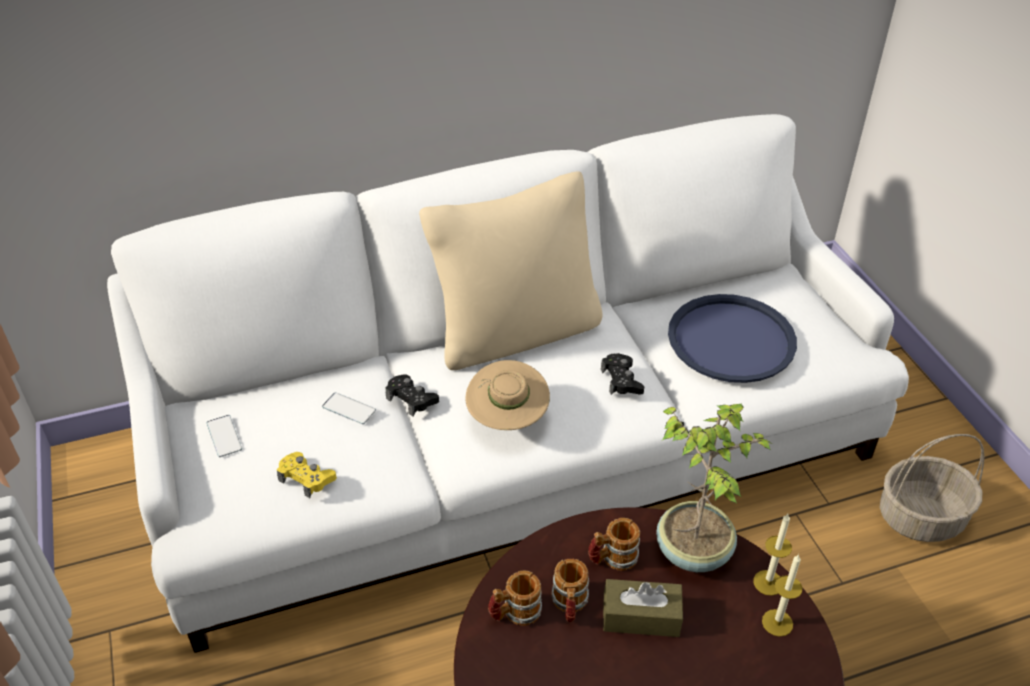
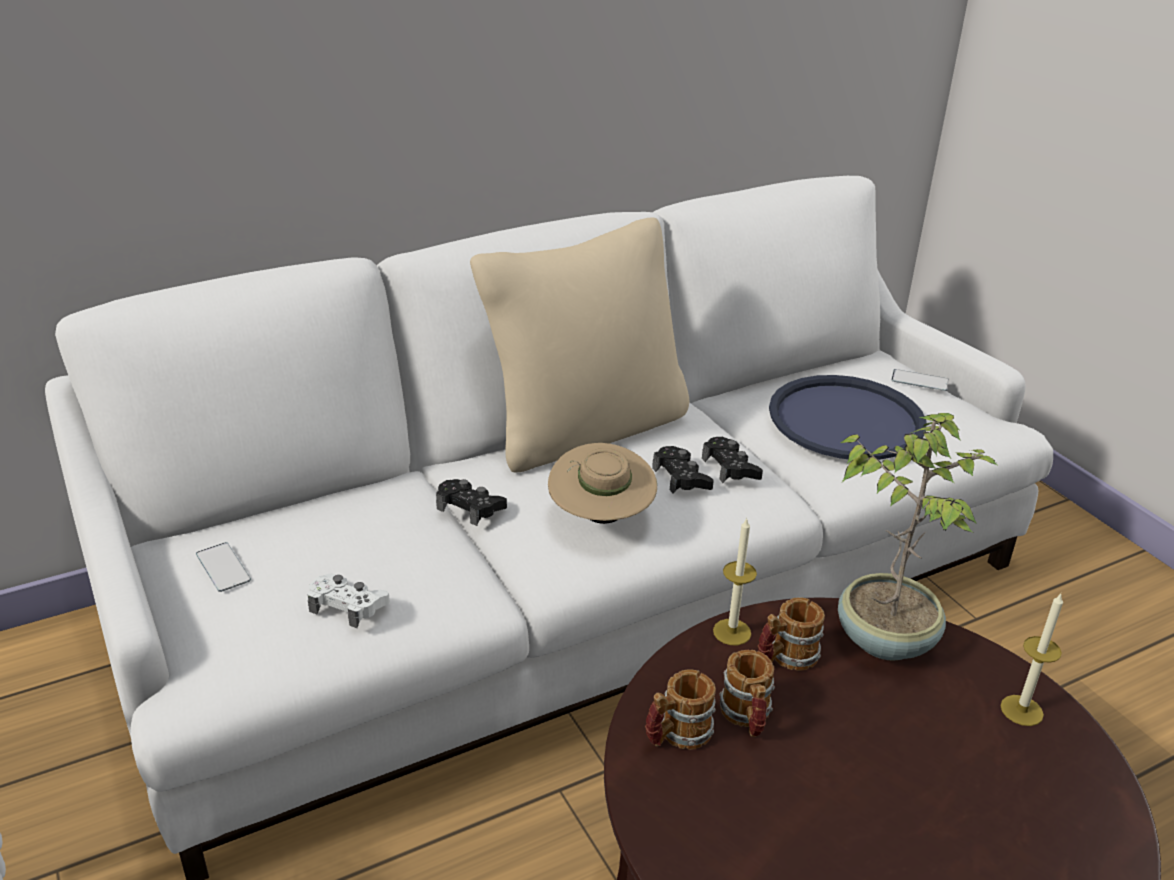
camera: 10 degrees left, 10 degrees down
yellow game controller [277,452,337,498] -> white game controller [307,574,390,628]
phone [322,392,376,424] -> phone moved to [891,369,949,391]
brown tissue box [603,579,683,637] -> none
candle [753,514,792,596] -> candle moved to [713,518,757,645]
basket [880,434,984,542] -> none
none -> black game controller [652,446,714,494]

